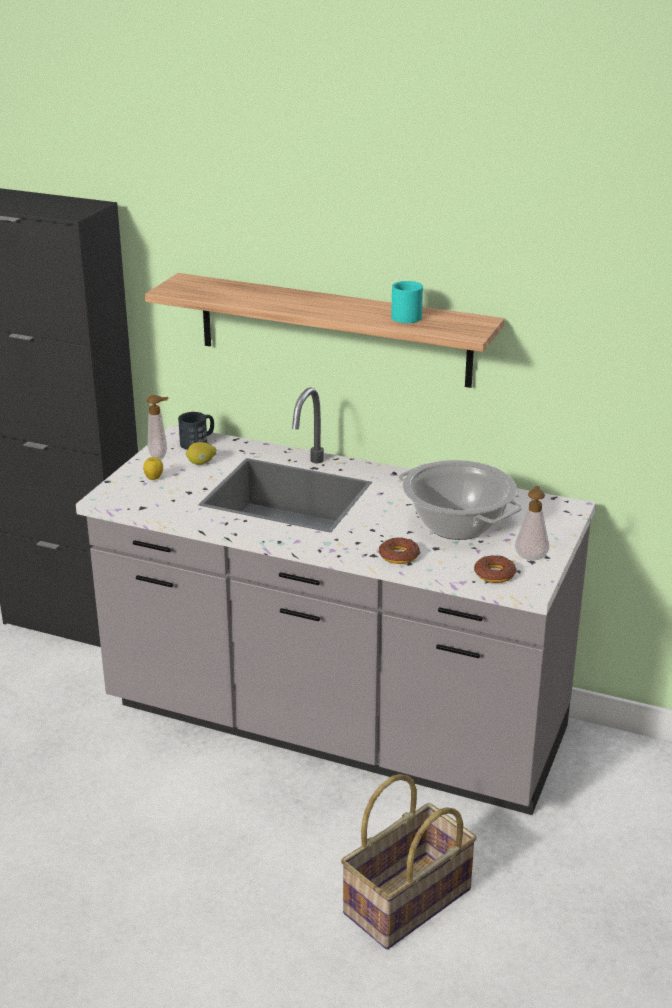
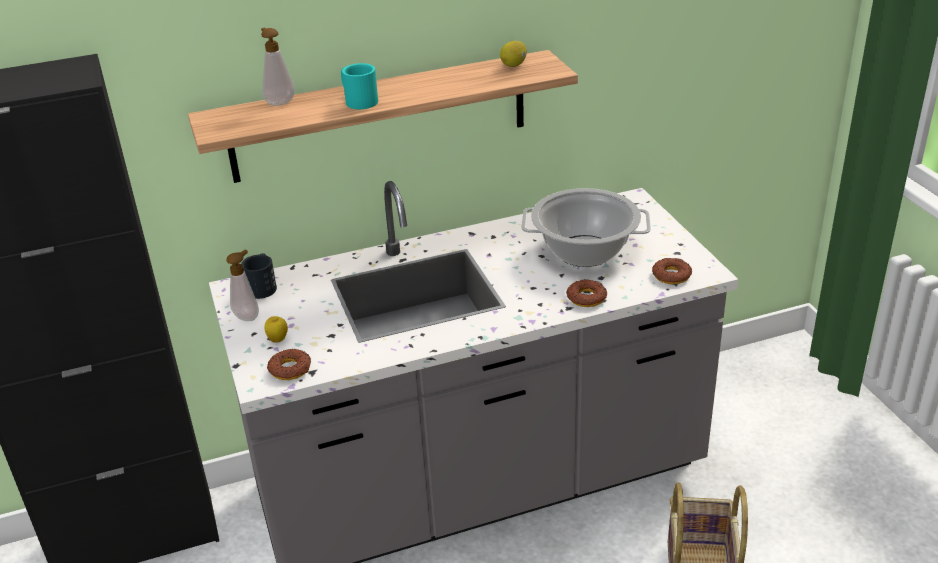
camera: 40 degrees left, 5 degrees up
lemon [186,442,216,465] -> lemon moved to [500,41,527,67]
turquoise mug [391,281,423,323] -> turquoise mug moved to [341,63,378,109]
soap dispenser [515,486,549,560] -> soap dispenser moved to [261,27,295,106]
none -> donut [267,349,311,380]

